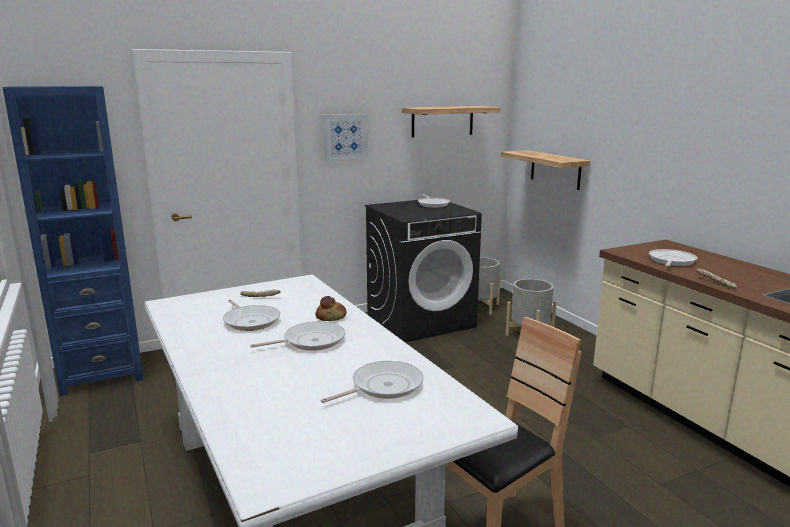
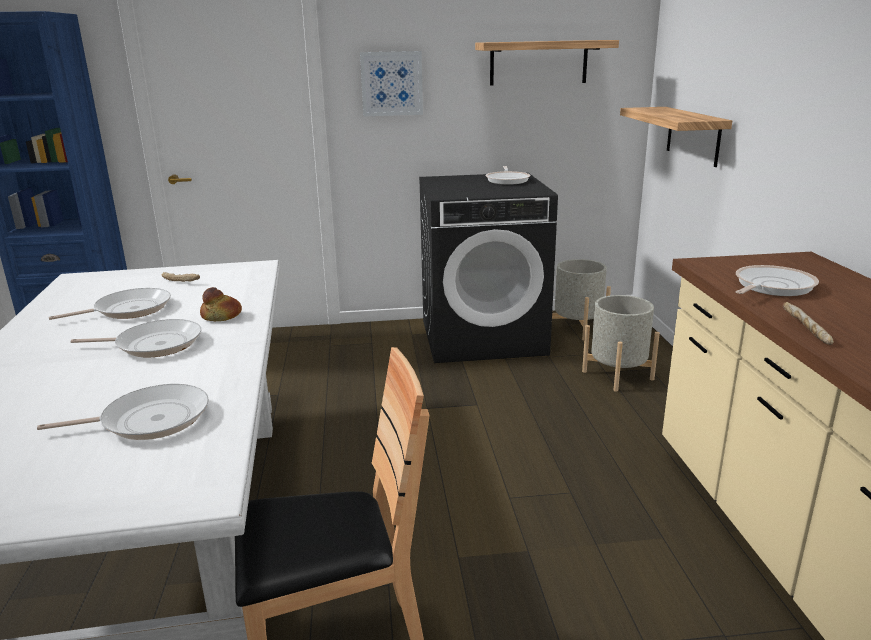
camera: 20 degrees right, 5 degrees up
frying pan [223,299,280,331] -> frying pan turned 105 degrees counterclockwise [49,288,171,320]

